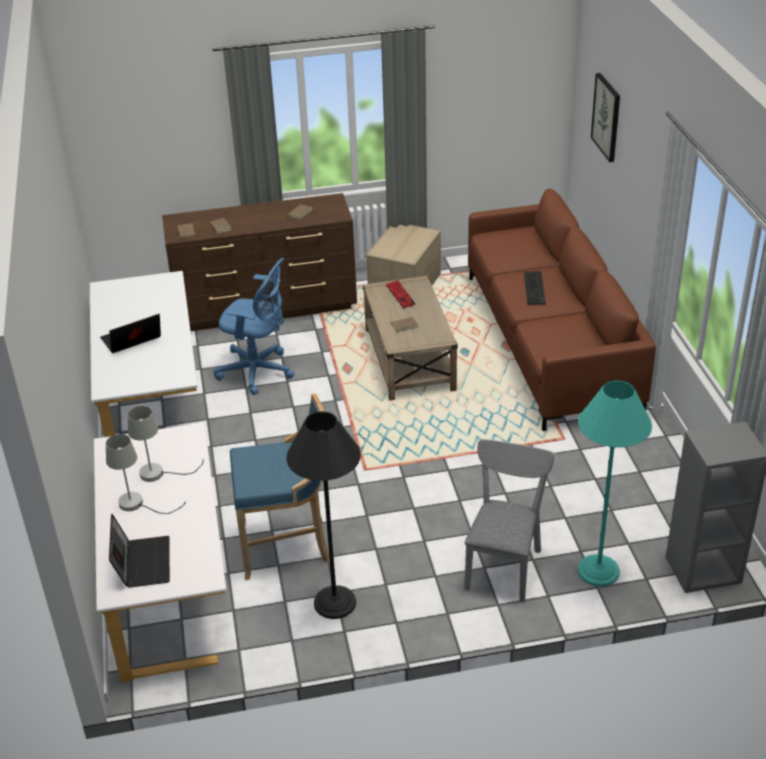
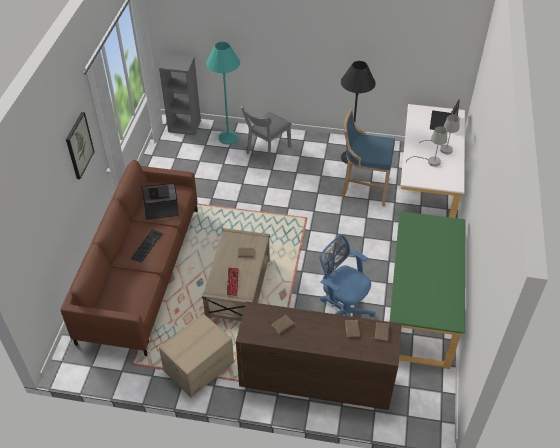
camera: 160 degrees left, 10 degrees up
white desk [90,271,198,437] -> green desk [390,211,465,369]
laptop [100,314,161,353] -> laptop moved to [141,183,179,220]
picture [591,73,620,162] -> picture moved to [66,112,95,179]

